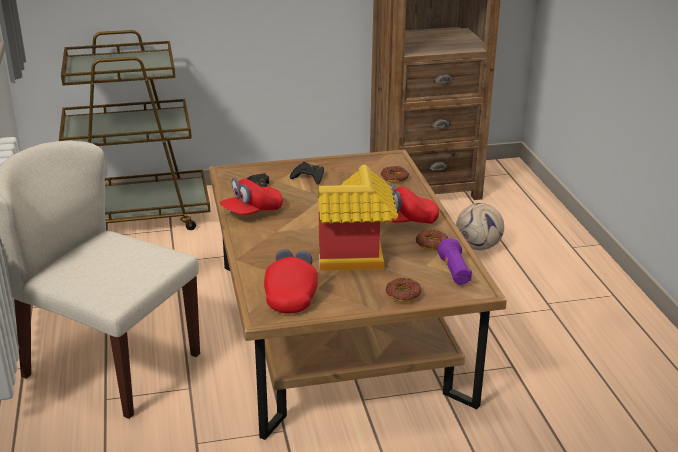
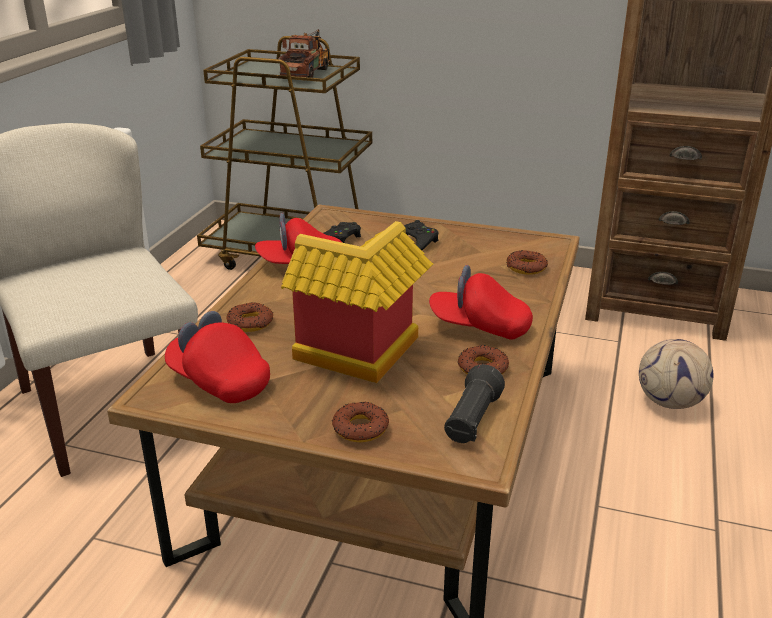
camera: 30 degrees right, 0 degrees up
red cap [264,249,318,314] -> red cap turned 90 degrees counterclockwise [165,311,270,403]
purple flashlight [438,238,472,285] -> black flashlight [444,364,505,443]
none -> donut [226,302,273,332]
none -> toy truck [278,29,330,78]

